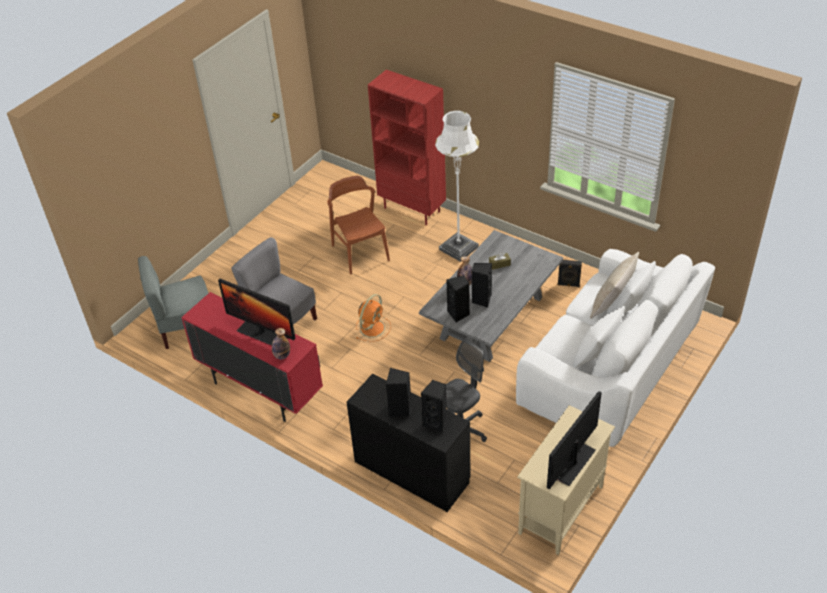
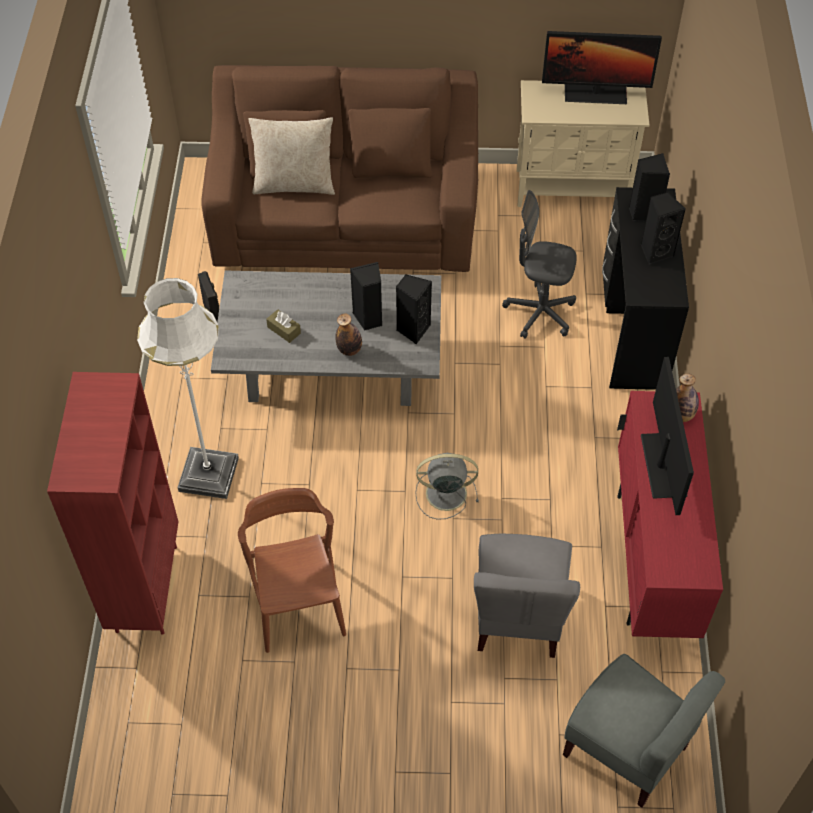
camera: 125 degrees left, 10 degrees up
brown chair [327,176,390,275] -> brown chair turned 135 degrees clockwise [238,488,346,653]
orange fan [356,294,391,342] -> grey fan [415,453,479,520]
white sofa [516,249,715,447] -> brown sofa [201,65,478,272]

